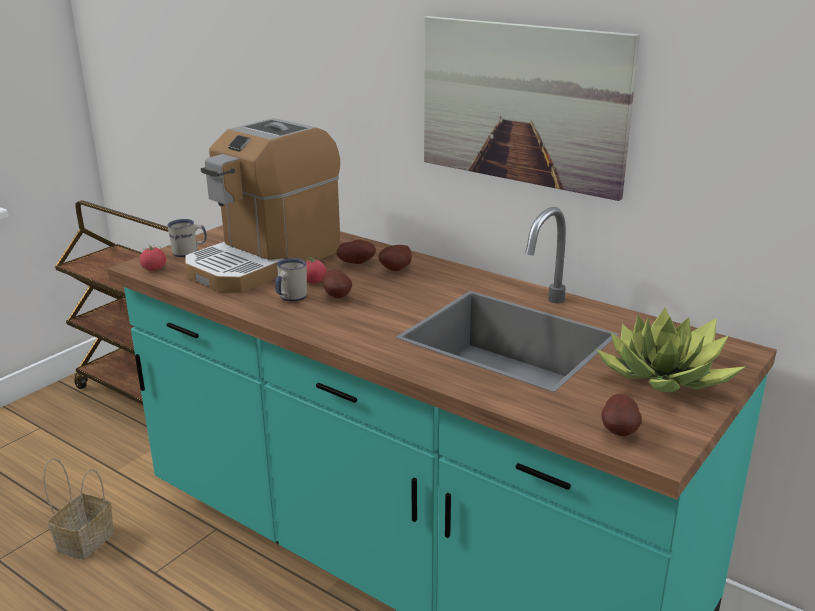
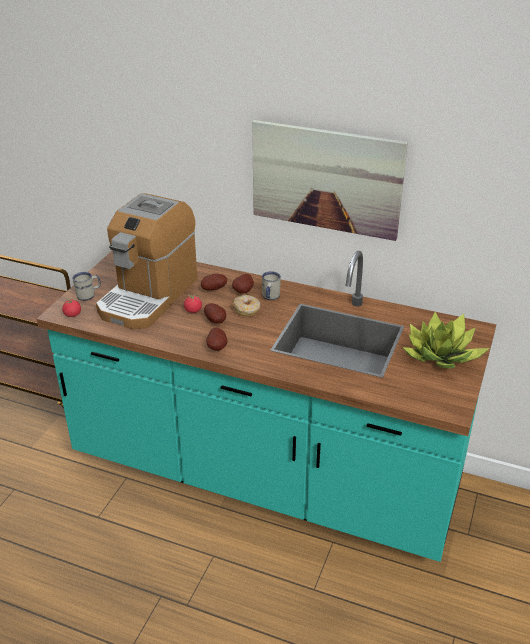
camera: 15 degrees left, 10 degrees up
basket [43,458,114,560] -> none
white mug [275,258,307,302] -> white mug moved to [262,271,281,300]
potato [601,394,642,436] -> potato moved to [206,327,228,351]
none -> donut [233,295,260,316]

